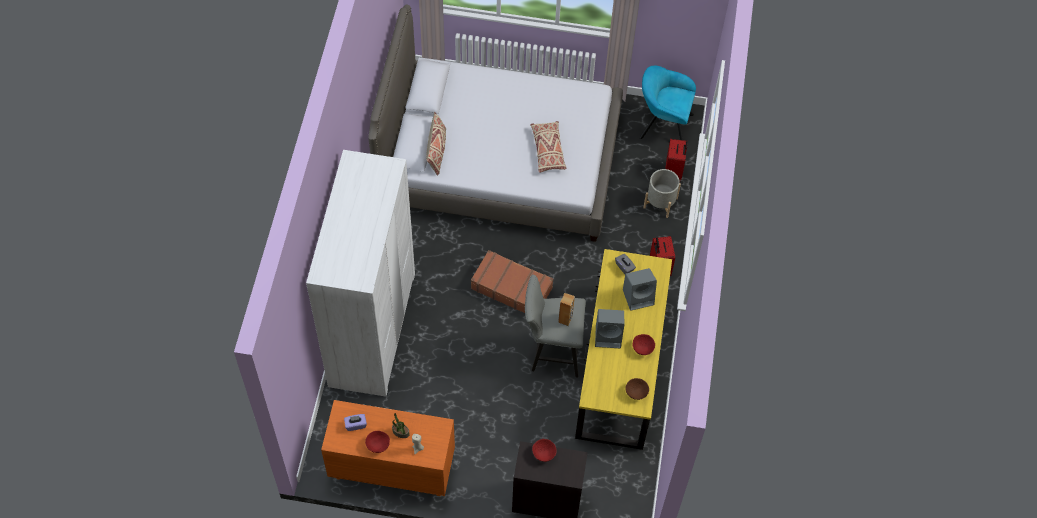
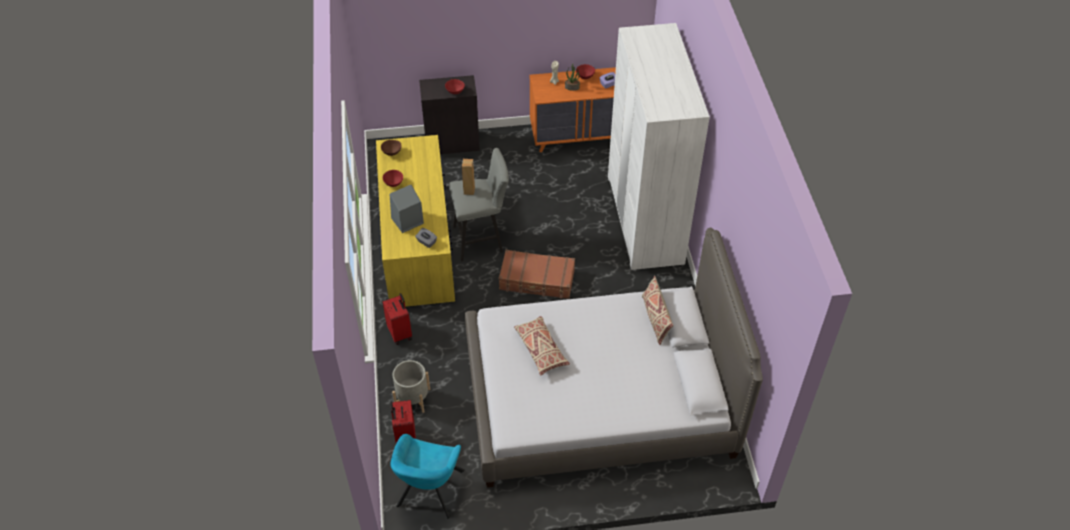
camera: 165 degrees right, 10 degrees down
grey speaker [595,309,624,348] -> none
turquoise armchair [639,66,696,140] -> turquoise armchair turned 105 degrees clockwise [390,434,465,519]

